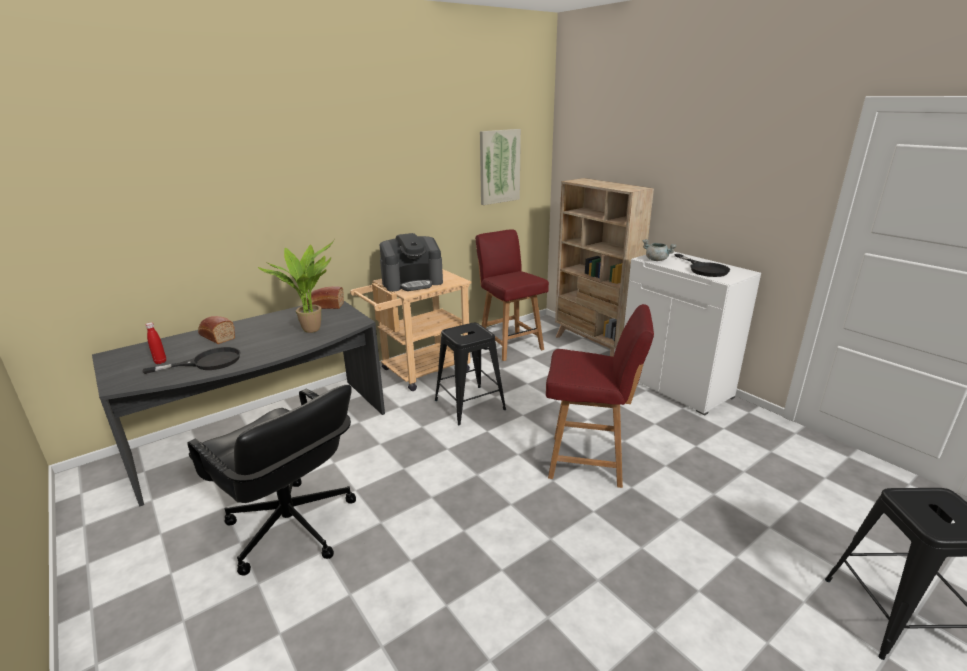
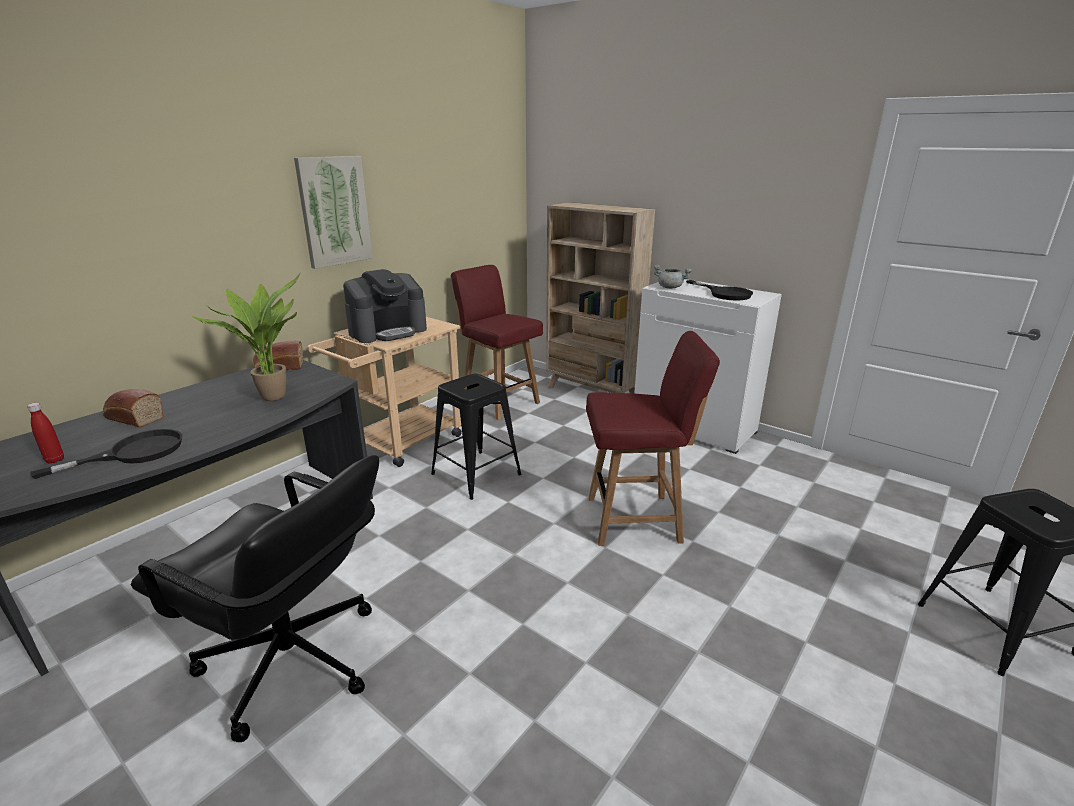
camera: 15 degrees left, 0 degrees up
picture [480,129,521,205] -> picture moved to [294,156,373,269]

